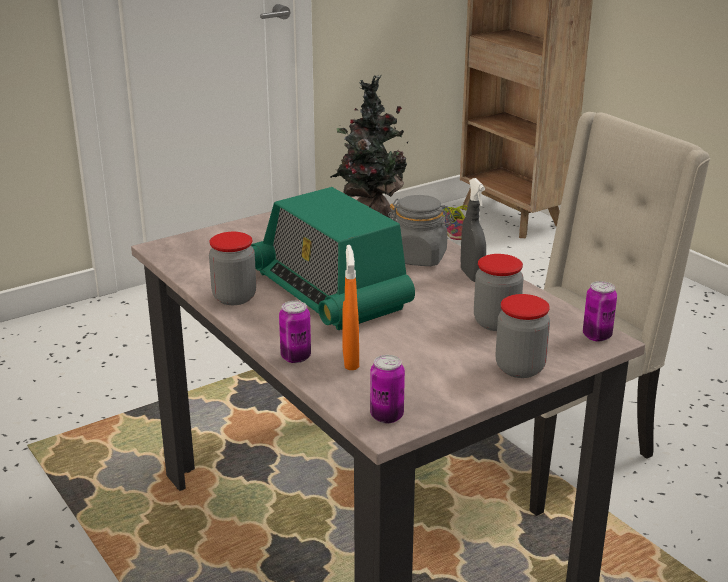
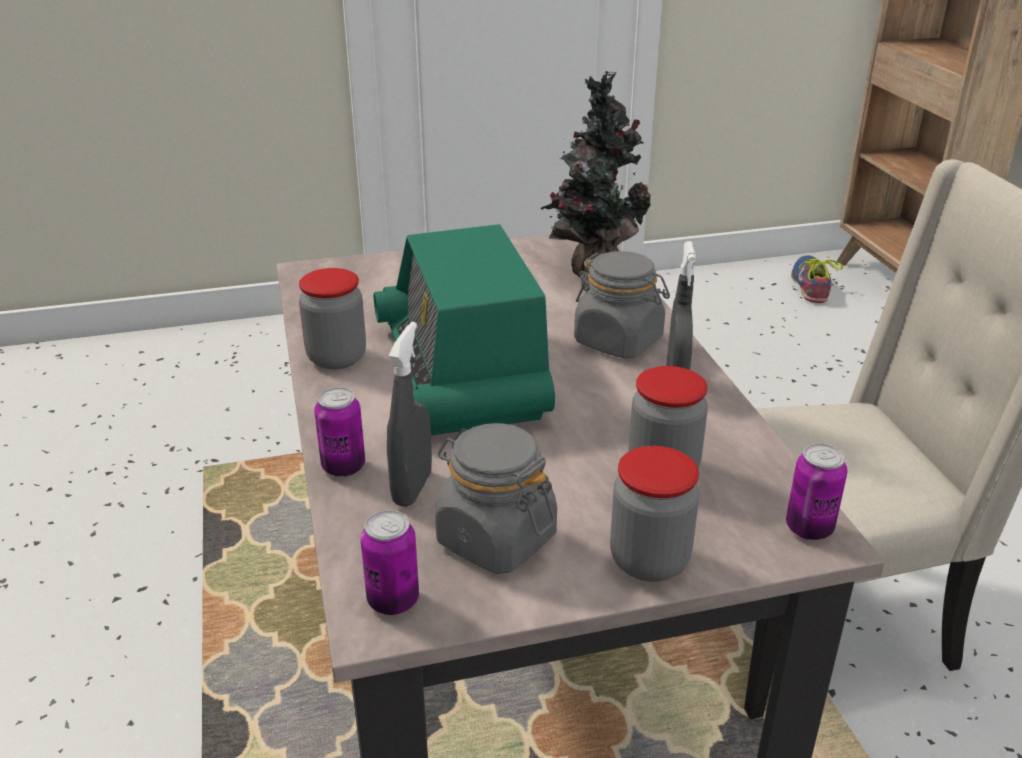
camera: 20 degrees right, 5 degrees up
orange spray bottle [342,245,359,370] -> grey spray bottle [387,322,432,507]
none -> grey jar [435,423,557,574]

